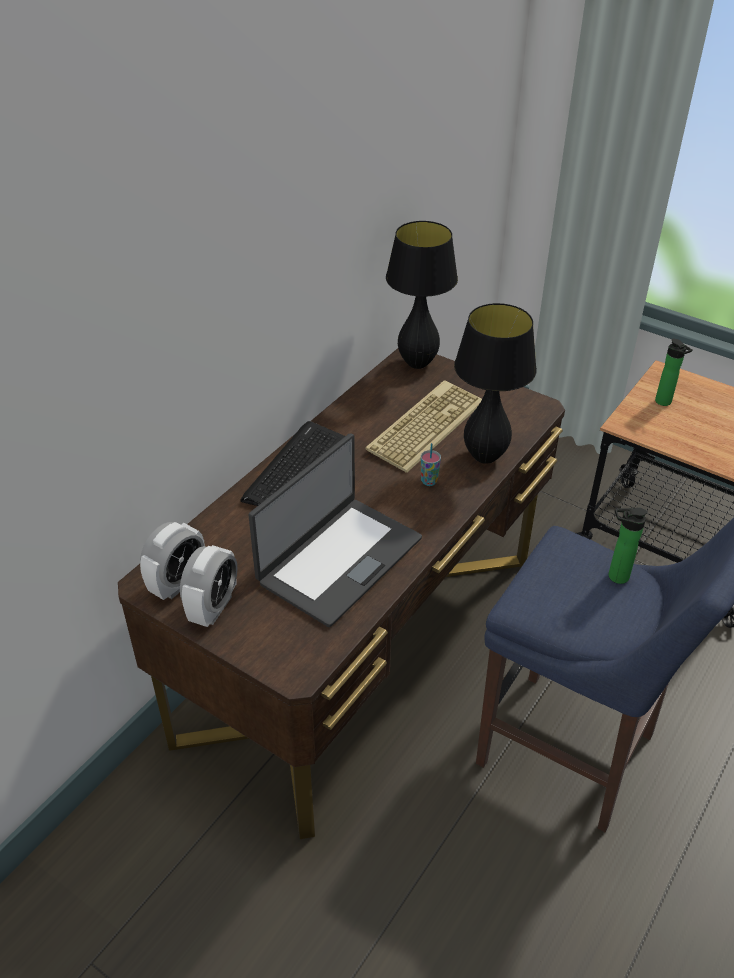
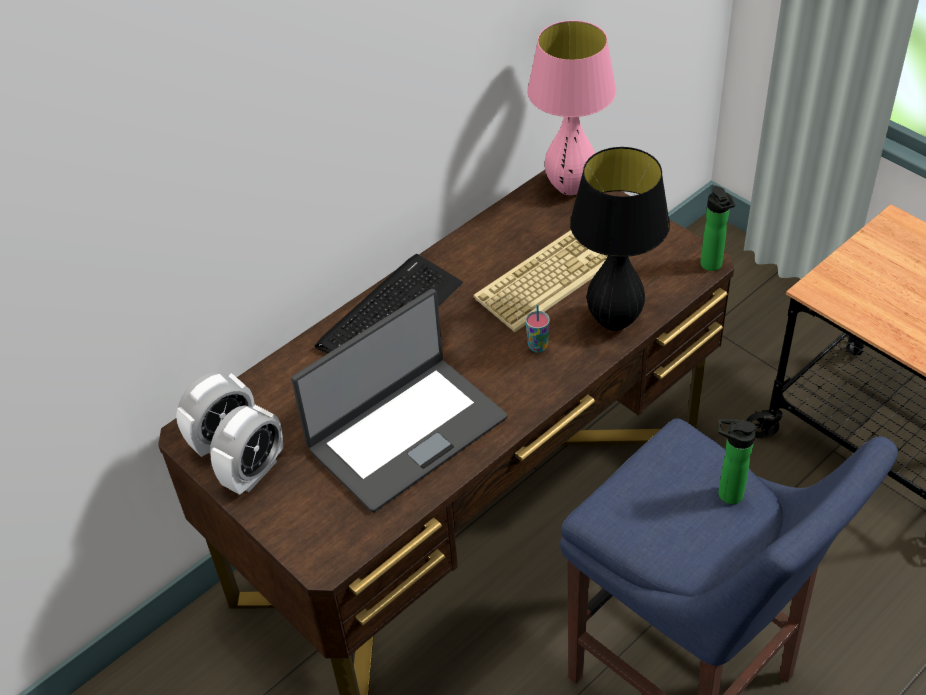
camera: 15 degrees right, 5 degrees up
black table lamp [386,221,458,369] -> pink table lamp [527,20,616,195]
bottle [655,338,693,406] -> bottle moved to [700,186,735,271]

